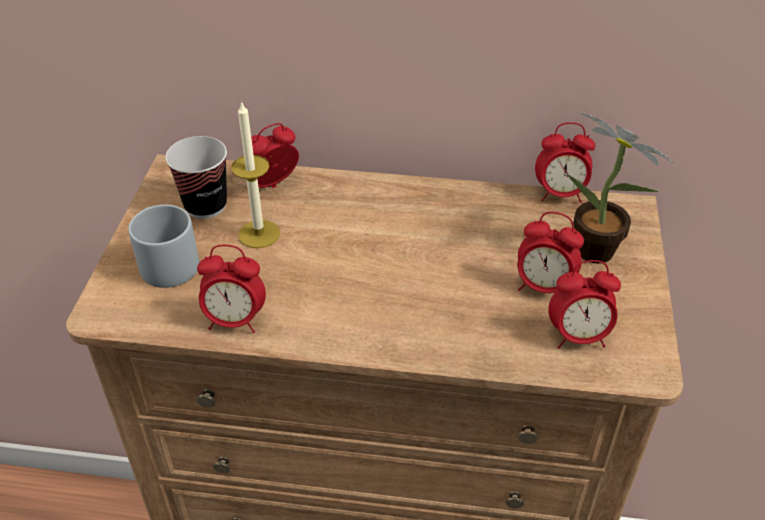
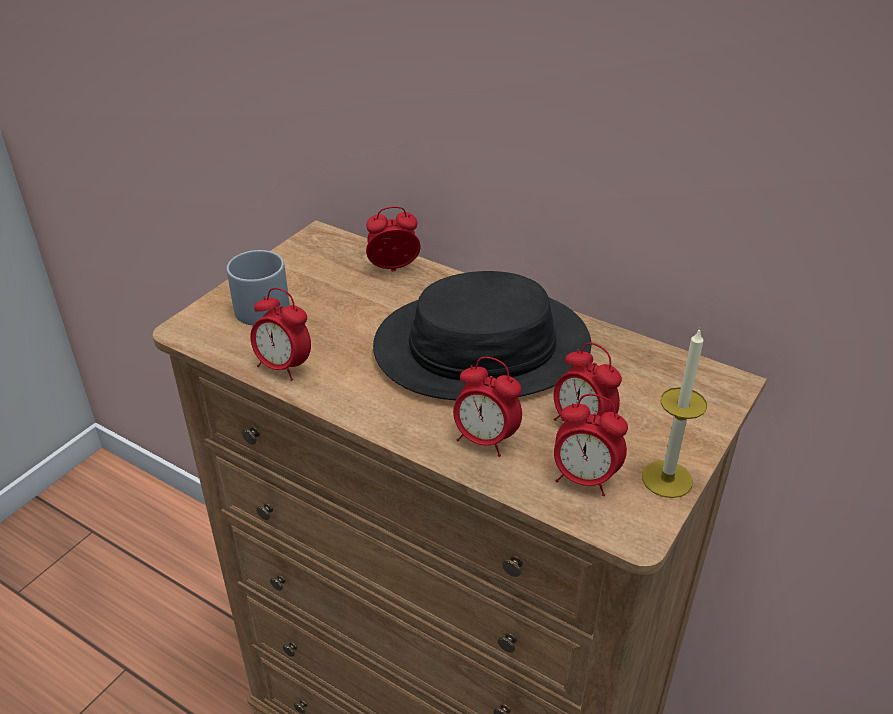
camera: 25 degrees right, 5 degrees down
cup [165,136,227,219] -> none
candle [231,101,280,248] -> candle moved to [642,328,707,498]
alarm clock [535,122,595,203] -> alarm clock moved to [453,357,522,457]
potted plant [567,111,675,264] -> none
none -> black hat [373,271,591,401]

